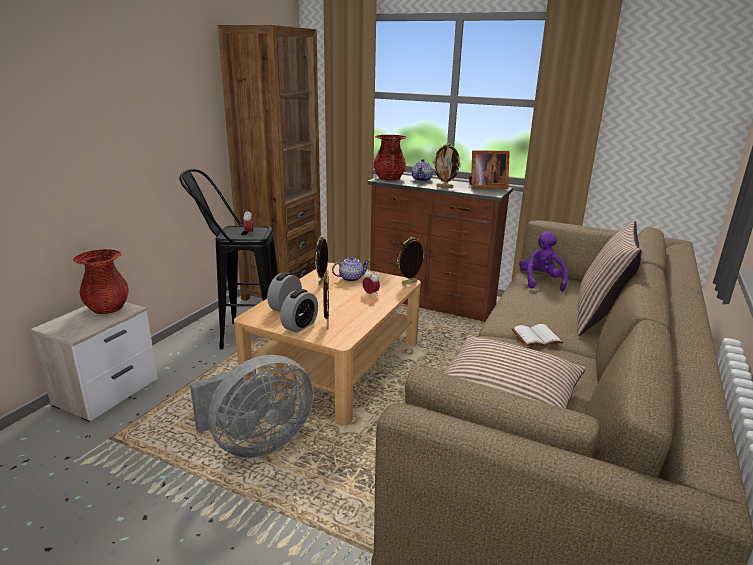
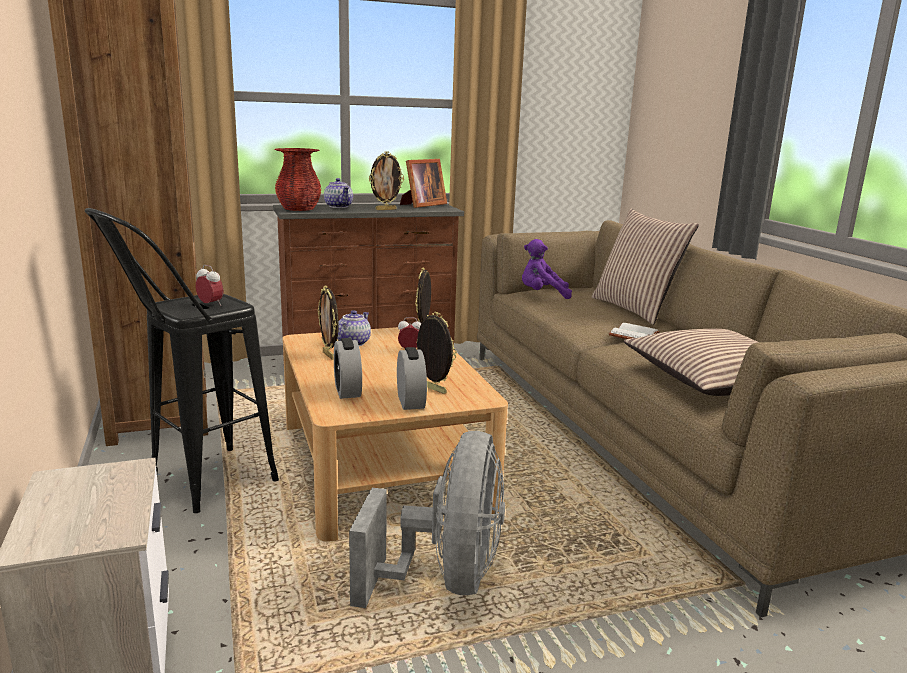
camera: 45 degrees left, 5 degrees down
red vase [73,249,129,314] -> none
purple plush toy [519,231,568,291] -> purple plush toy turned 45 degrees counterclockwise [522,239,572,299]

